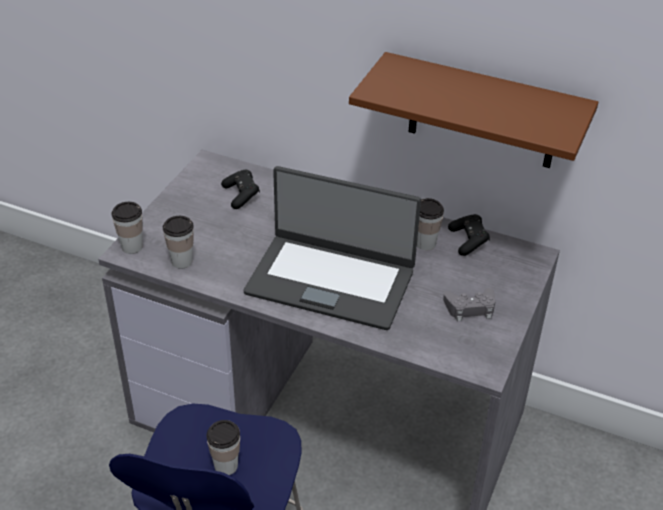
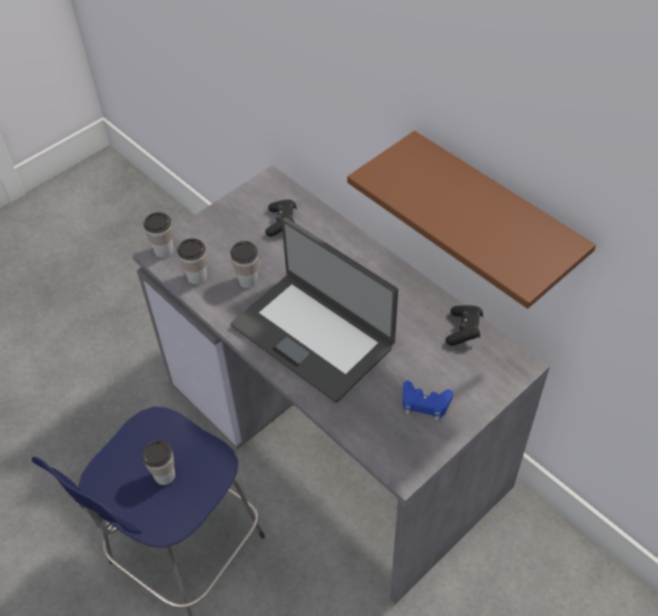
camera: 25 degrees right, 10 degrees up
cup [417,198,444,250] -> cup moved to [231,241,258,288]
grey game controller [443,288,496,321] -> blue game controller [402,381,453,421]

